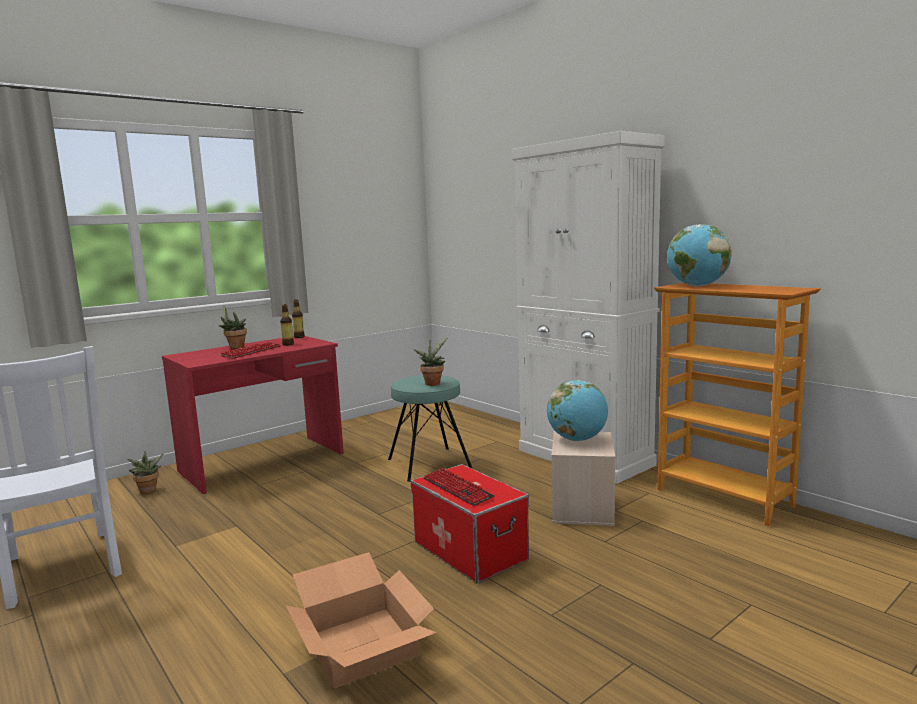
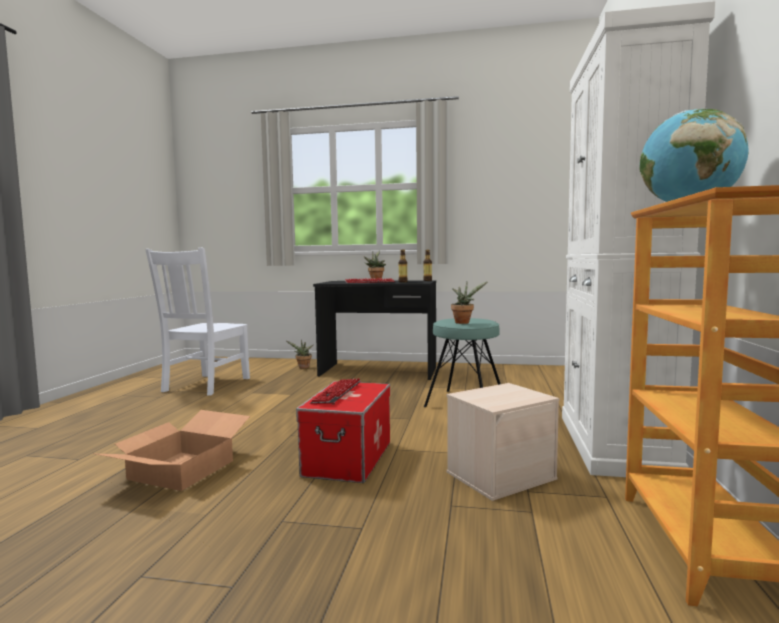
camera: 50 degrees right, 5 degrees down
red desk [162,336,344,494] -> black desk [313,280,436,380]
globe [547,380,608,441] -> none

